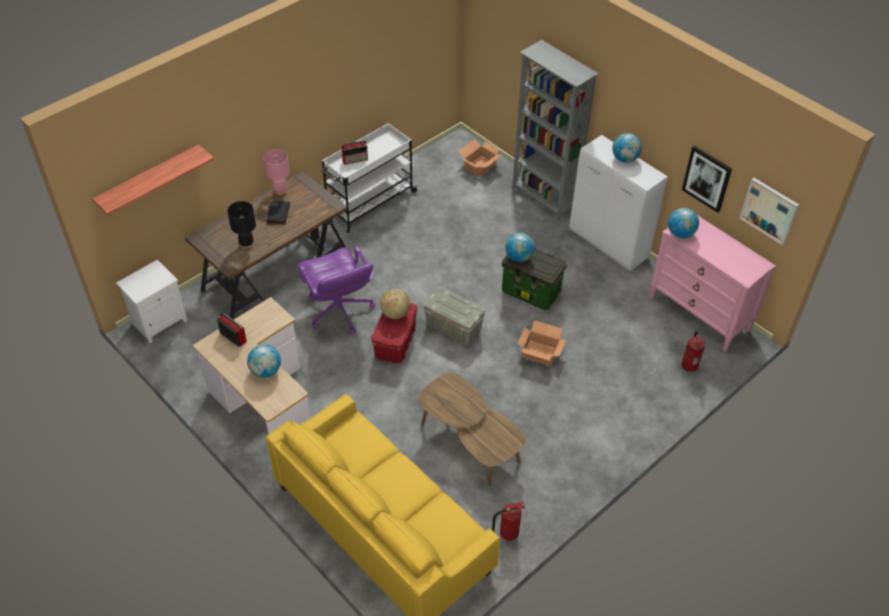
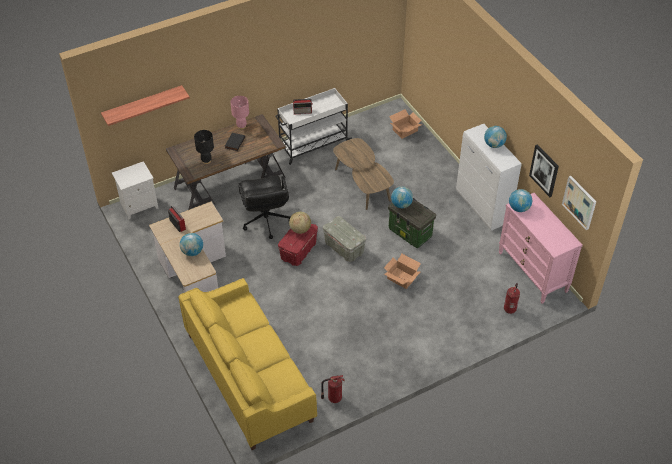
camera: 15 degrees right, 0 degrees up
purple office chair [298,246,375,334] -> black office chair [238,175,291,239]
brown coffee table [418,372,526,486] -> brown coffee table moved to [333,138,394,210]
grey bookcase [512,40,599,221] -> none

